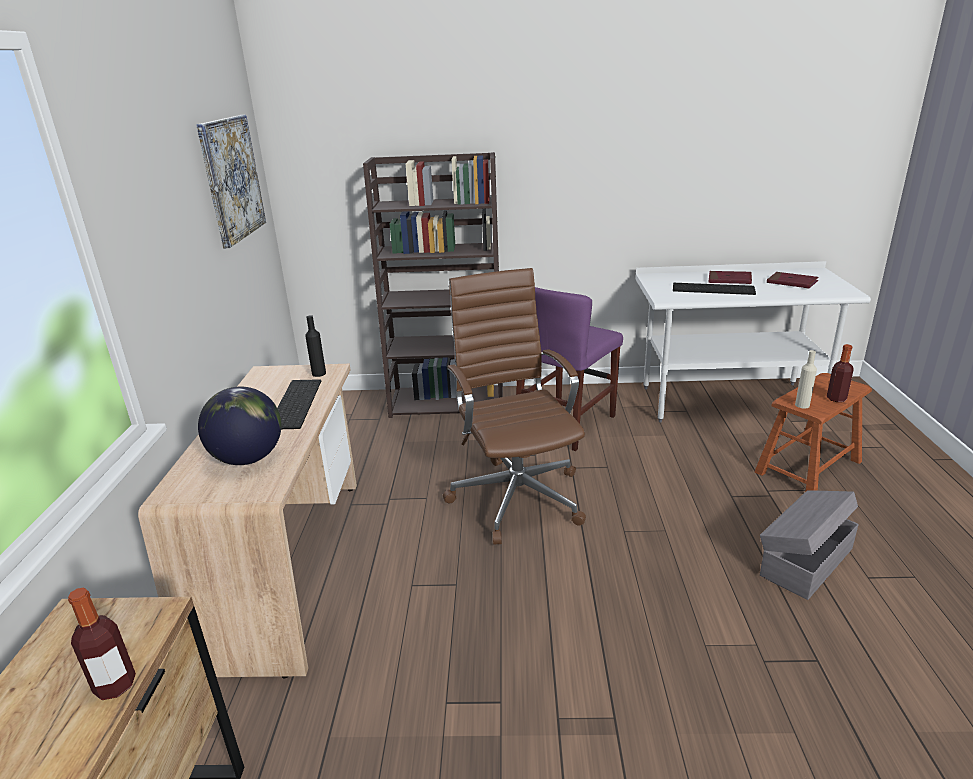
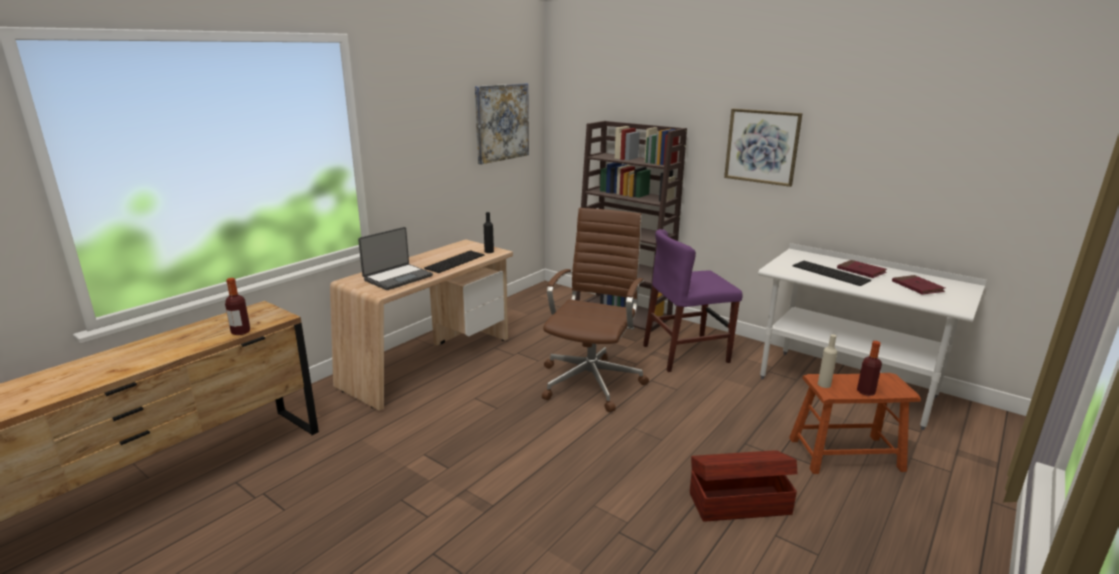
camera: 35 degrees right, 5 degrees down
globe [198,387,281,465] -> laptop [358,227,433,290]
grey storage box [760,490,859,600] -> brown storage box [690,450,797,522]
none -> picture [724,109,803,187]

